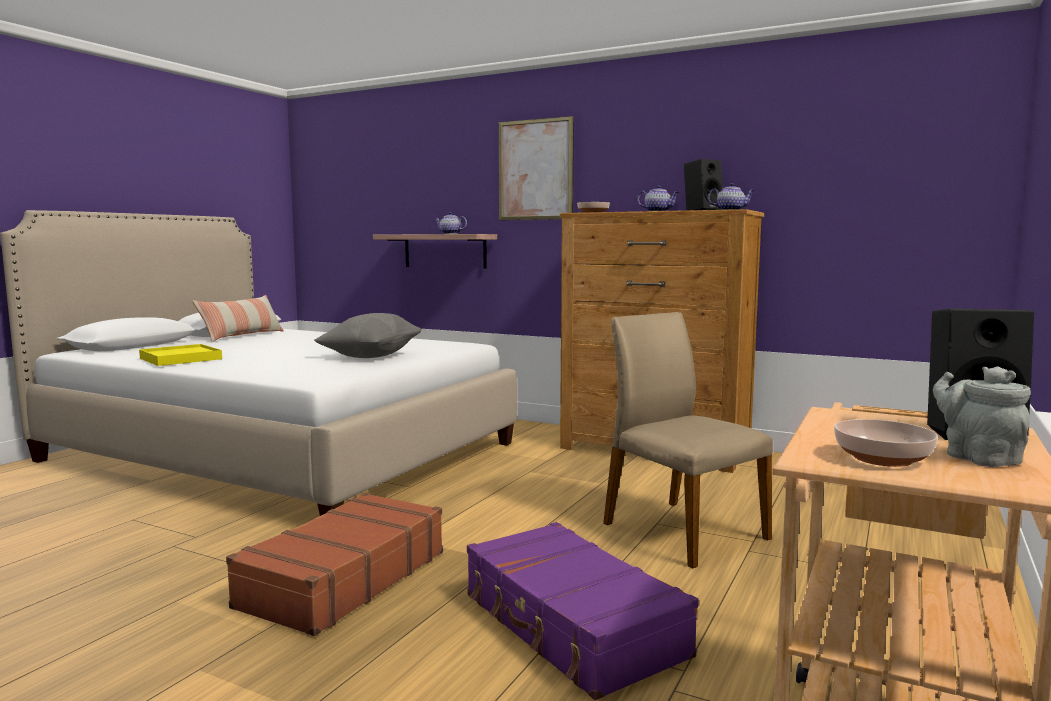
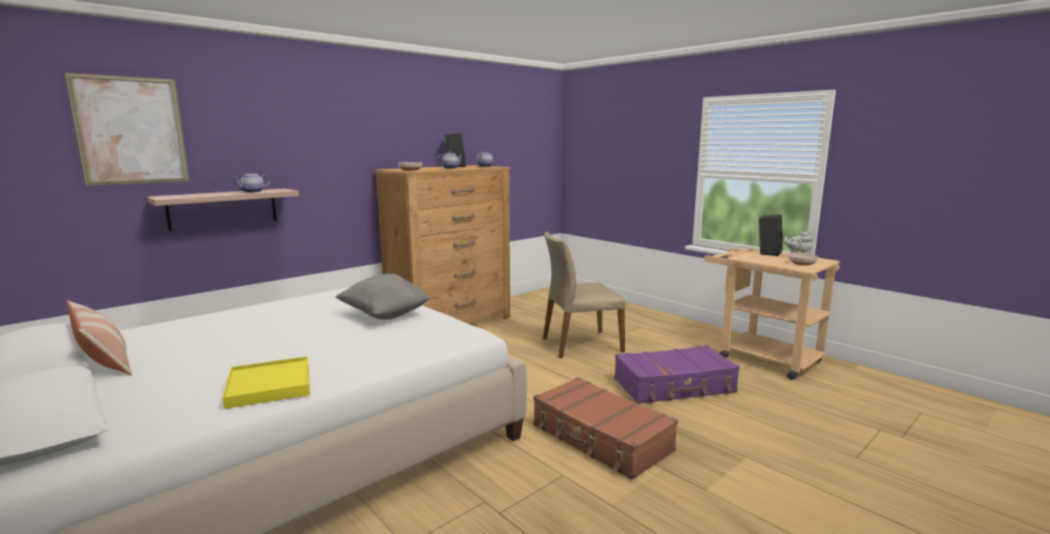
camera: 70 degrees left, 5 degrees up
picture [499,116,574,220] -> picture moved to [64,72,190,186]

